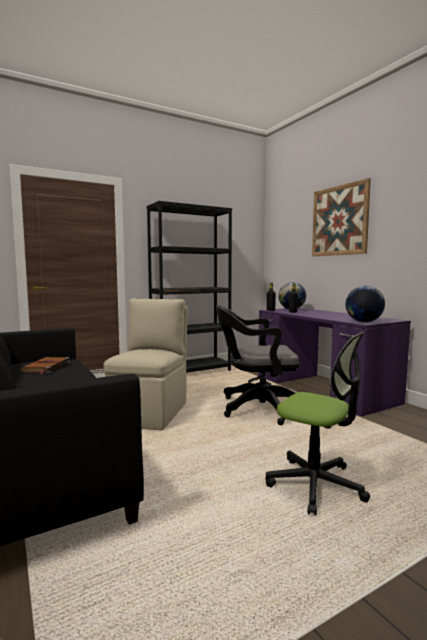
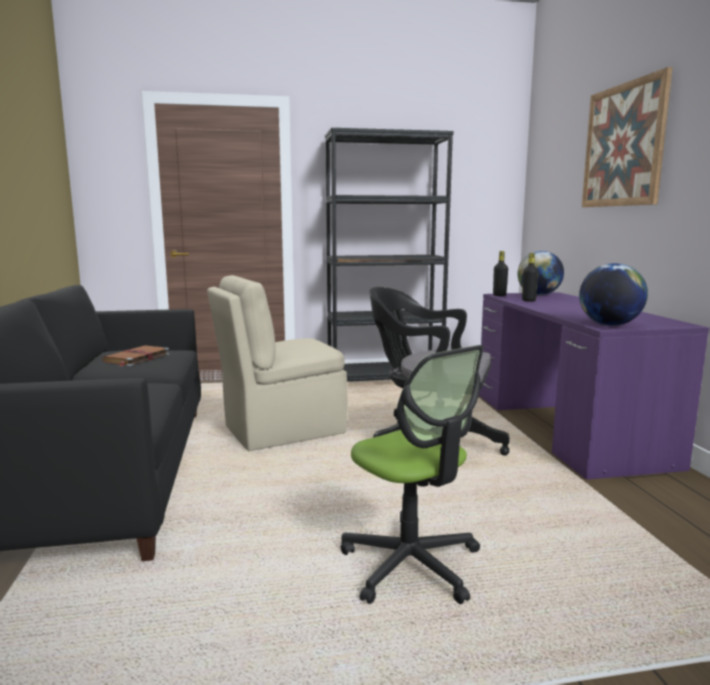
camera: 20 degrees right, 5 degrees up
beige chair [103,298,188,430] -> beige chair turned 150 degrees counterclockwise [207,275,347,451]

